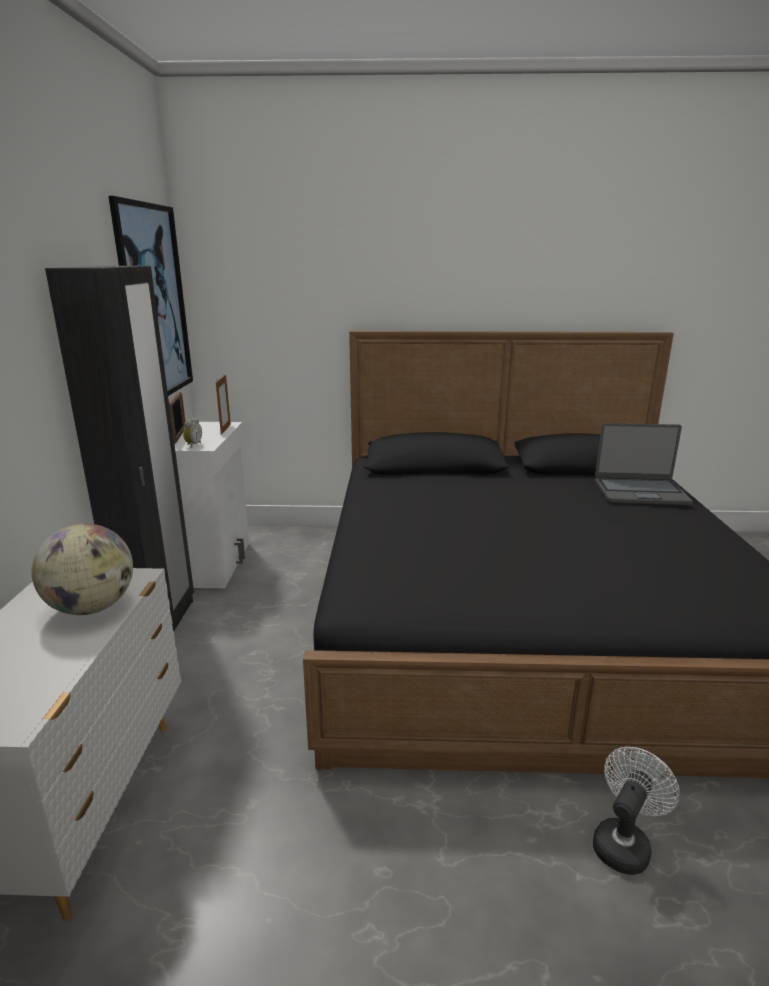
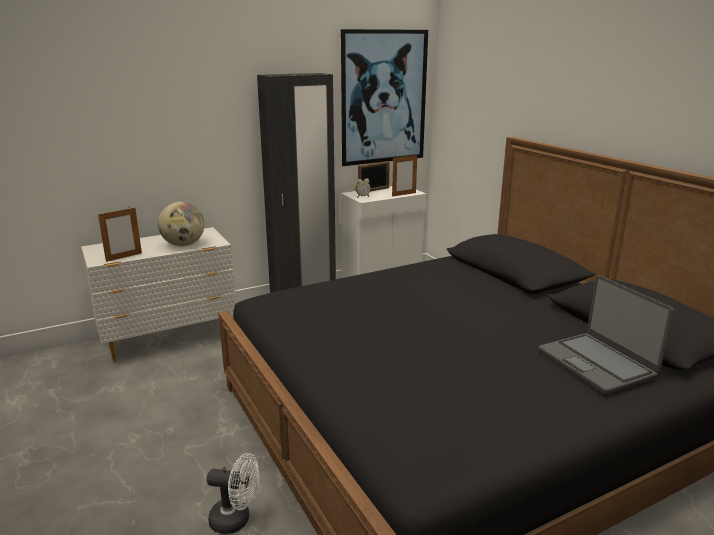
camera: 60 degrees right, 0 degrees up
none -> picture frame [98,207,142,262]

